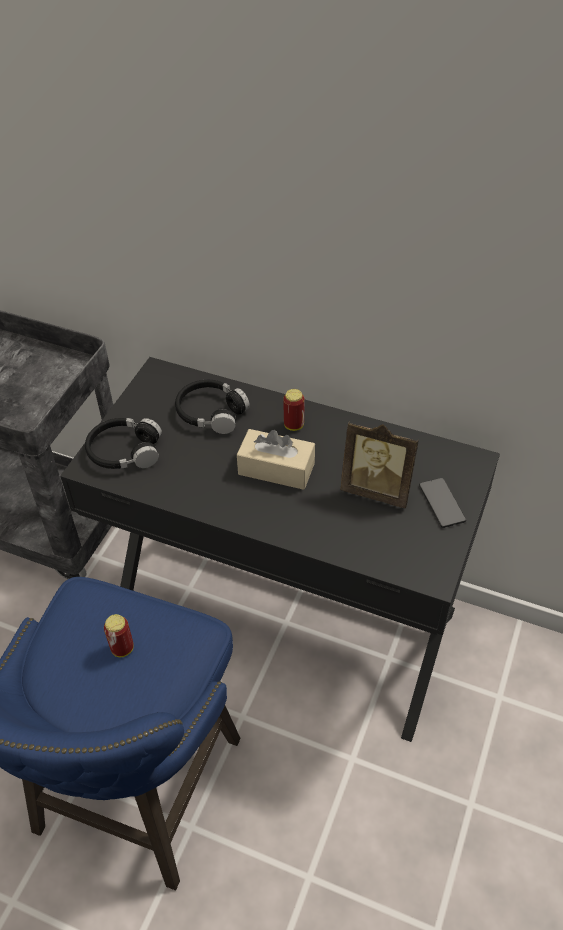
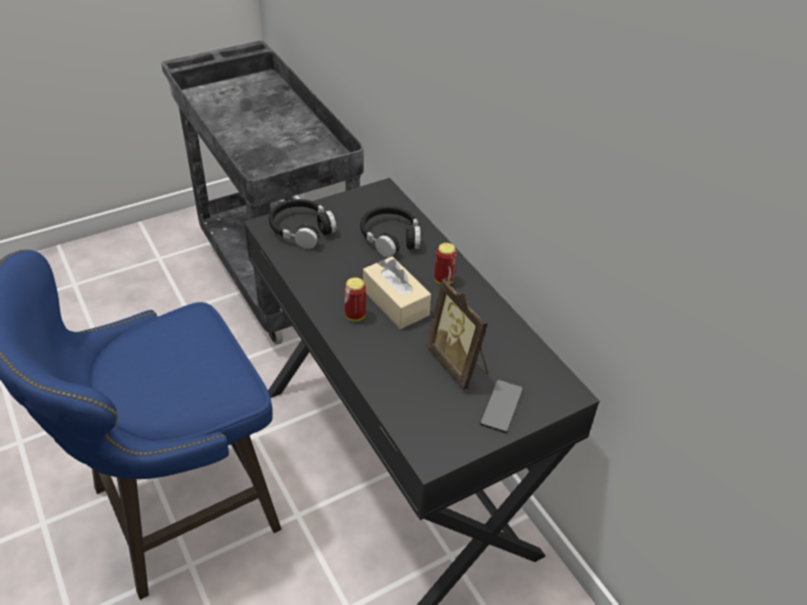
camera: 35 degrees right, 5 degrees down
can [104,614,134,657] -> can moved to [344,277,366,321]

